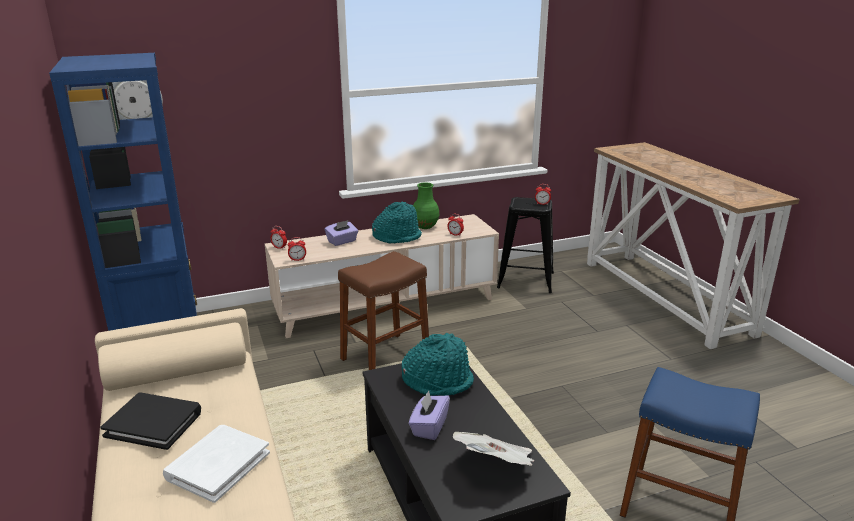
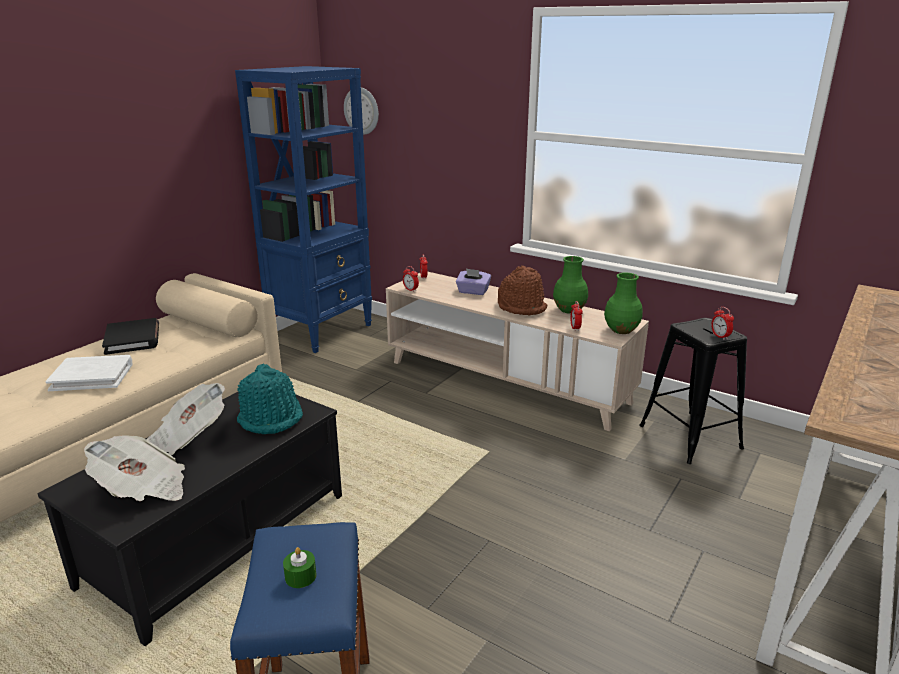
camera: 55 degrees right, 0 degrees up
brown stool [338,251,429,370] -> none
turquoise hat [372,202,422,243] -> brown hat [498,265,548,315]
purple tissue box [409,390,450,440] -> newspaper [146,383,225,456]
none -> green candle [283,547,316,588]
none -> green vase [604,273,643,334]

